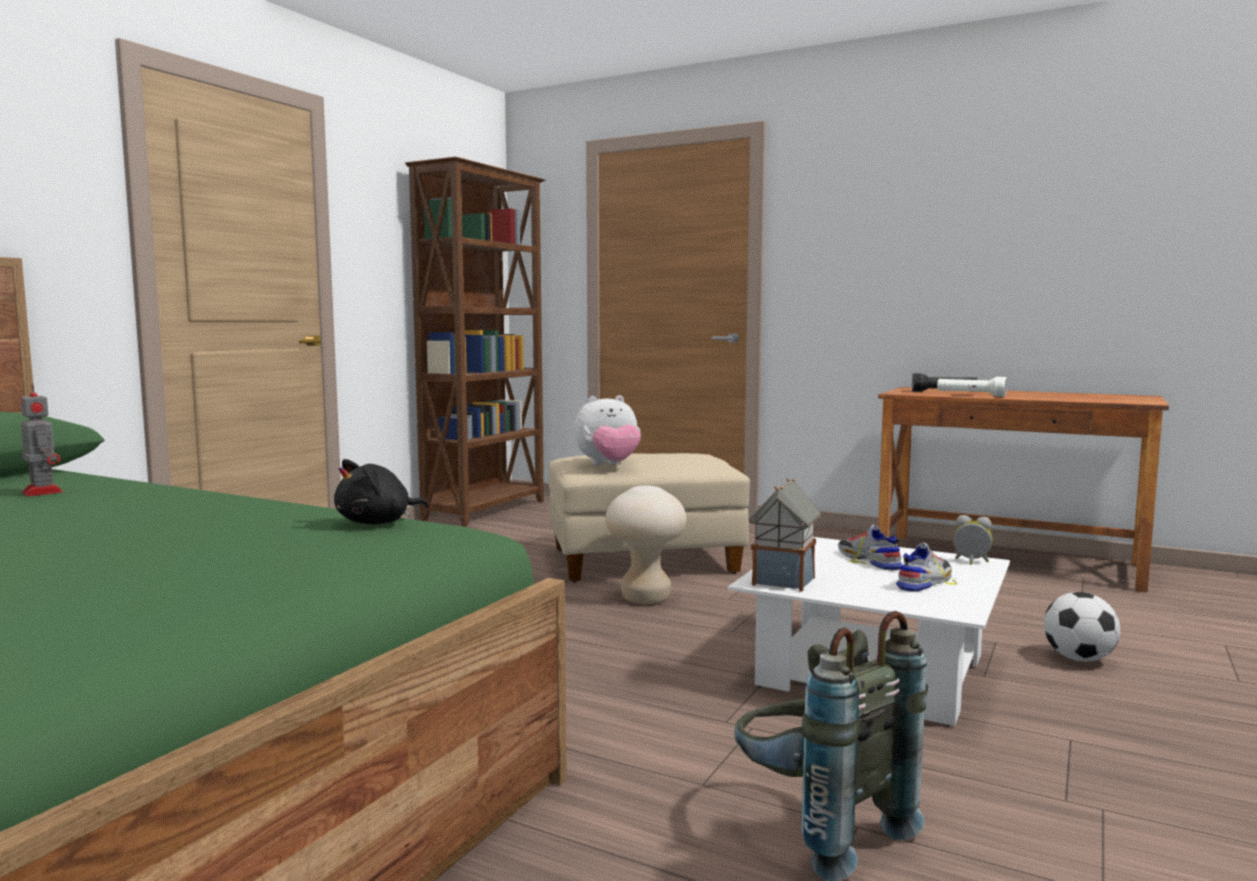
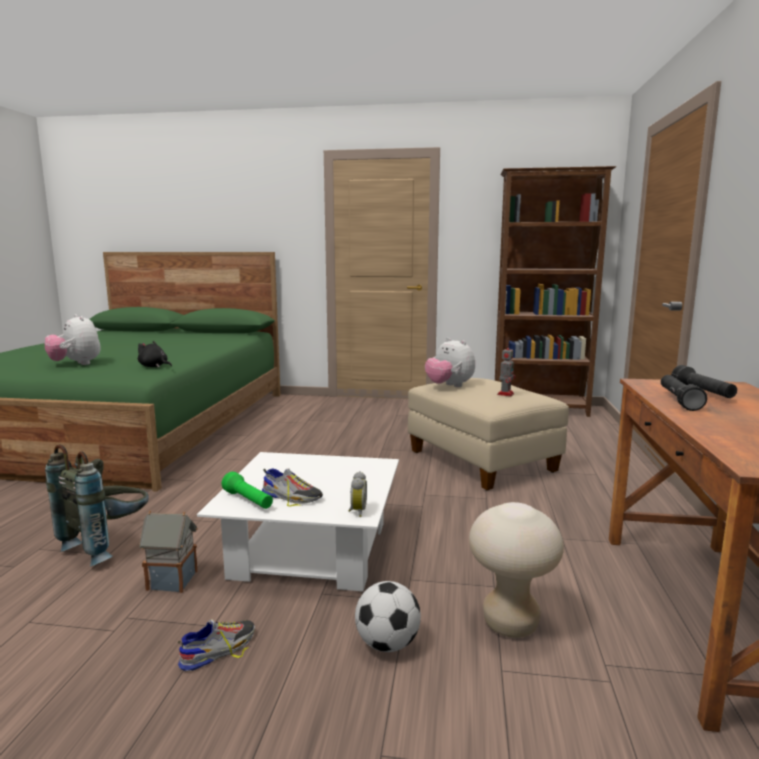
camera: 70 degrees right, 5 degrees up
toy robot [21,383,63,496] -> toy robot moved to [497,344,515,396]
beige stool [605,485,687,604] -> beige stool moved to [469,502,564,638]
toy house [749,478,821,591] -> toy house moved to [139,510,198,593]
shoe [838,525,902,571] -> shoe moved to [178,619,255,671]
white flashlight [937,377,1007,397] -> black flashlight [661,375,707,411]
none -> plush toy [45,314,101,365]
none -> green flashlight [222,472,273,509]

